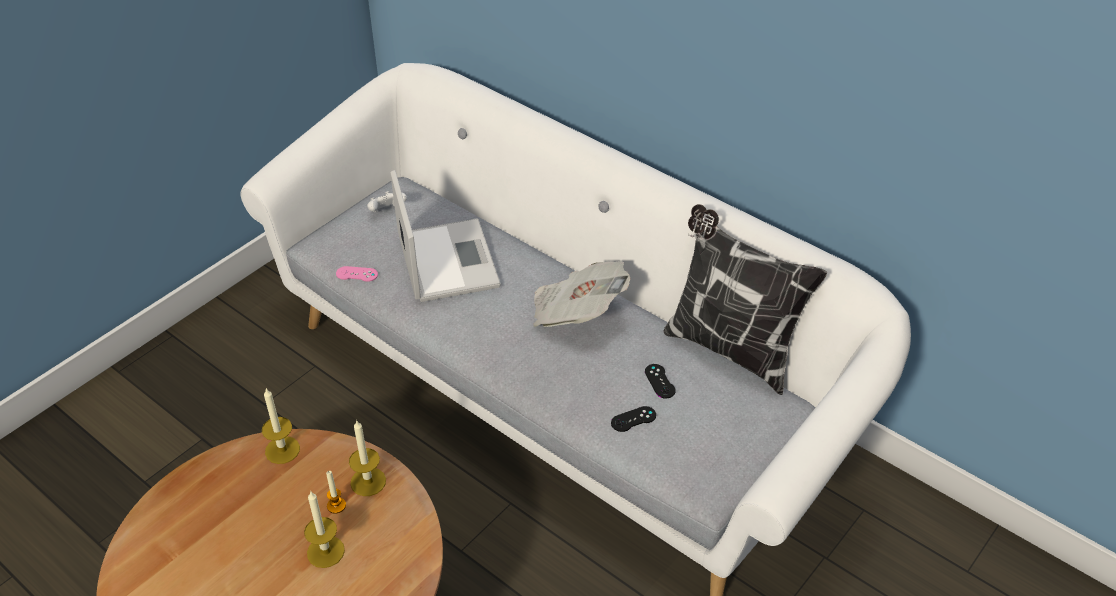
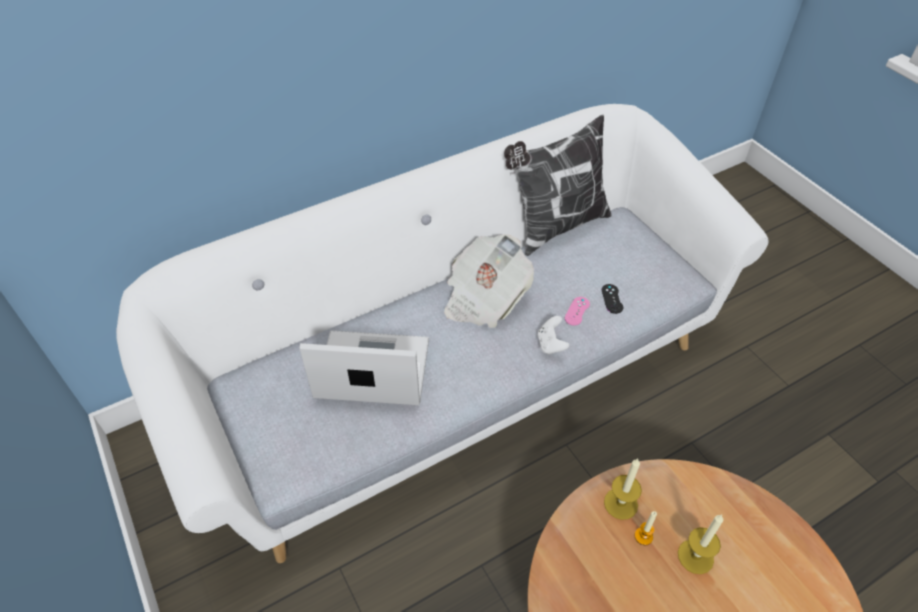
camera: 70 degrees left, 5 degrees up
candle [262,389,300,464] -> none
pink game controller [336,266,378,282] -> pink game controller moved to [565,297,590,326]
white game controller [367,191,407,212] -> white game controller moved to [538,316,569,355]
black game controller [645,364,676,399] -> none

